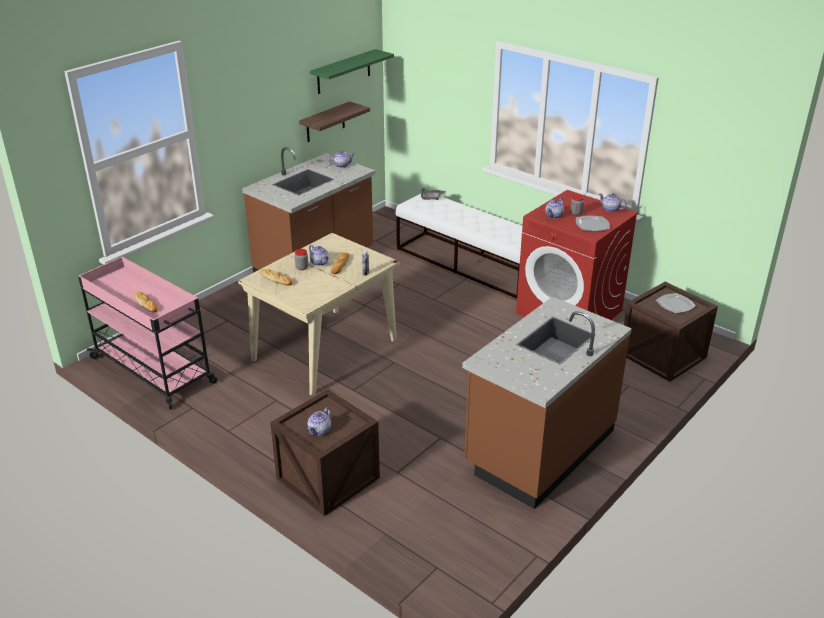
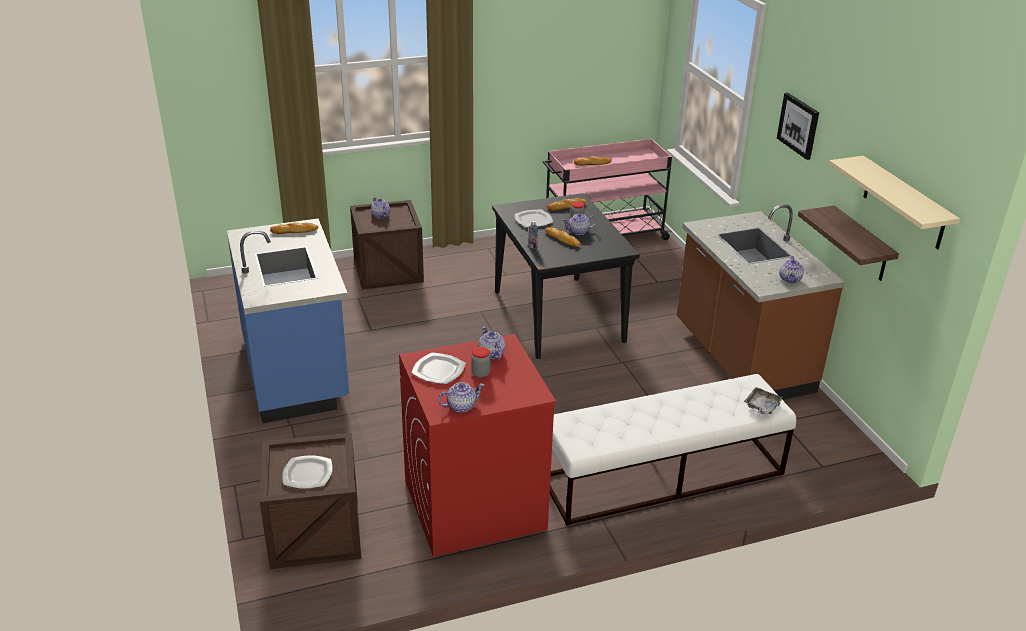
camera: 120 degrees right, 0 degrees up
beige dining table [238,233,400,395] -> black dining table [492,193,640,359]
green shelf [310,49,394,94] -> beige shelf [829,156,960,250]
brown counter [462,297,632,509] -> blue counter [227,219,349,423]
none -> bread [270,222,318,234]
none -> plate [514,210,553,227]
none -> picture [777,93,819,160]

